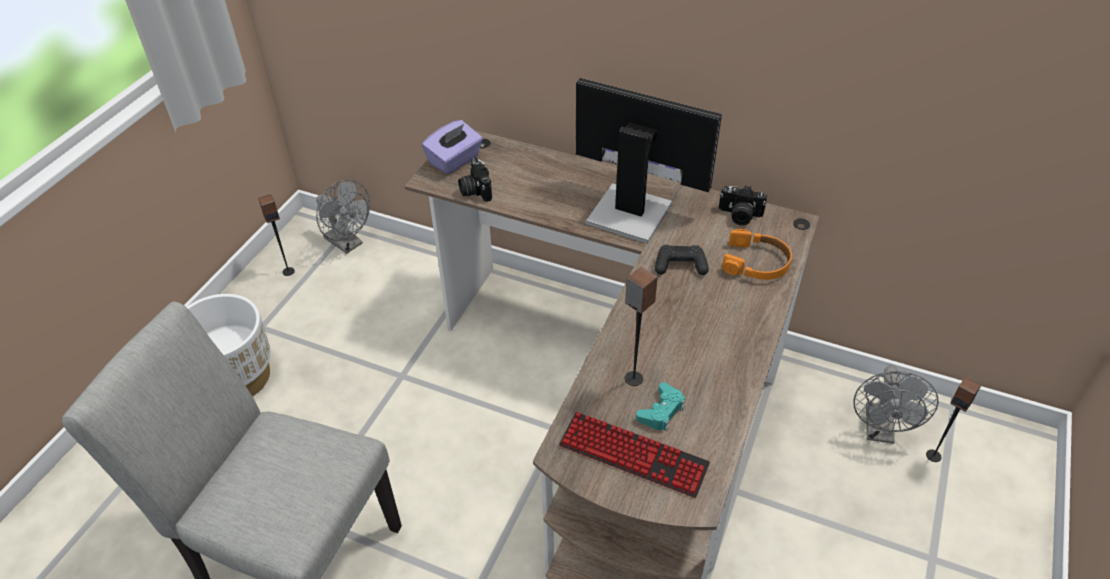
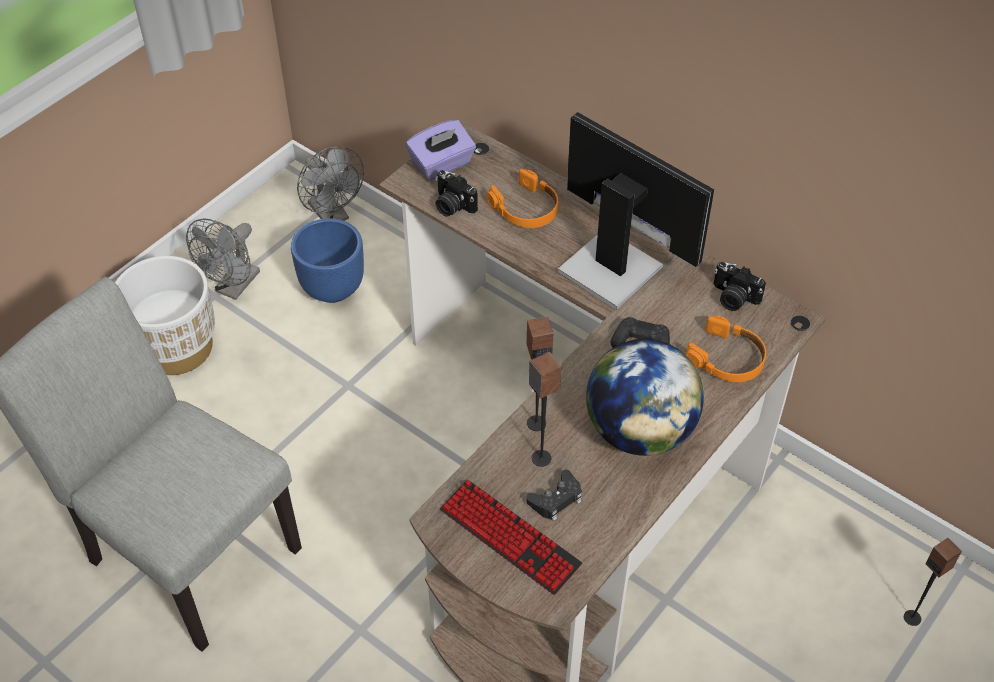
camera: 15 degrees right, 5 degrees up
speaker [258,194,295,276] -> speaker moved to [527,317,553,431]
camera [458,157,492,202] -> camera turned 45 degrees counterclockwise [436,170,478,217]
turquoise game controller [636,382,685,431] -> black game controller [526,470,582,521]
grey fan [853,366,938,444] -> grey fan moved to [186,218,260,300]
none -> blue planter [291,218,364,303]
none -> orange headphones [487,169,558,228]
none -> globe [586,339,704,456]

